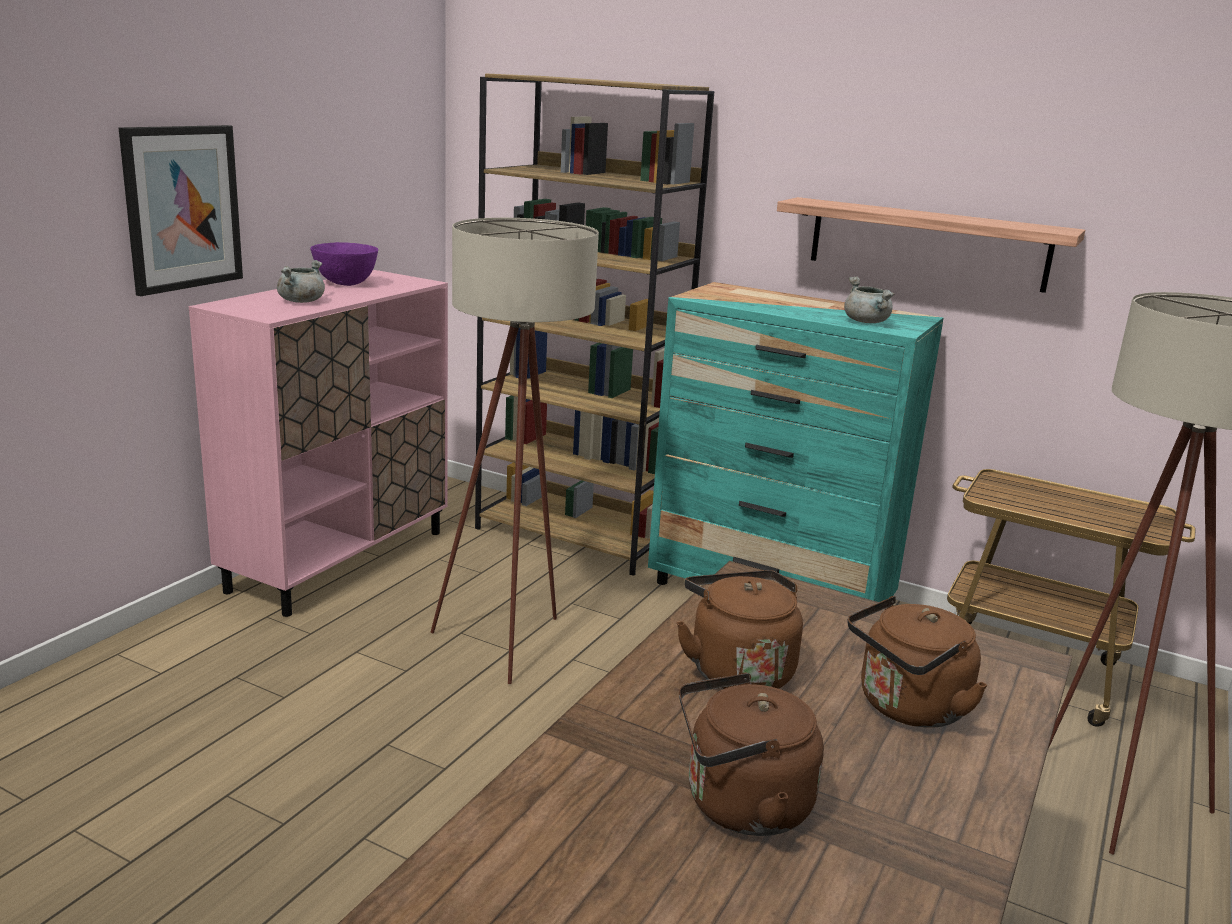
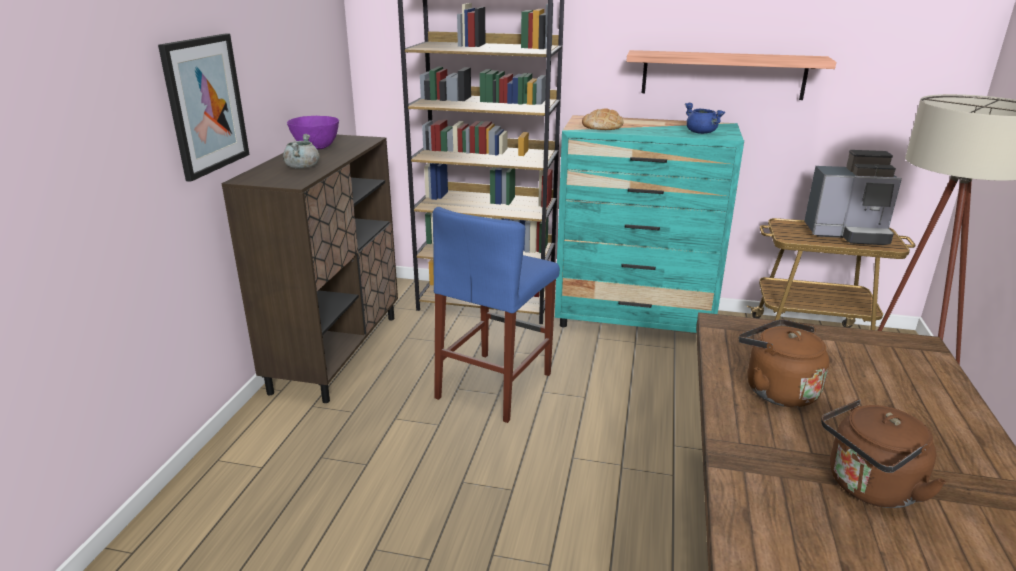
camera: 15 degrees left, 5 degrees up
pink cabinet [189,270,448,617] -> brown cabinet [221,135,398,403]
beige floor lamp [431,218,599,684] -> blue stool [433,207,560,423]
grey cooking pot [844,277,895,323] -> blue cooking pot [685,102,725,134]
brown kettle [847,596,988,728] -> none
none -> bread [582,108,623,130]
none -> coffee machine [804,150,902,245]

